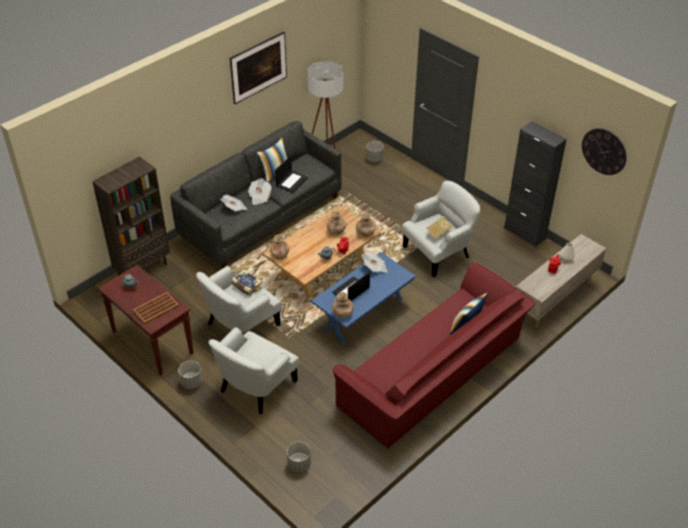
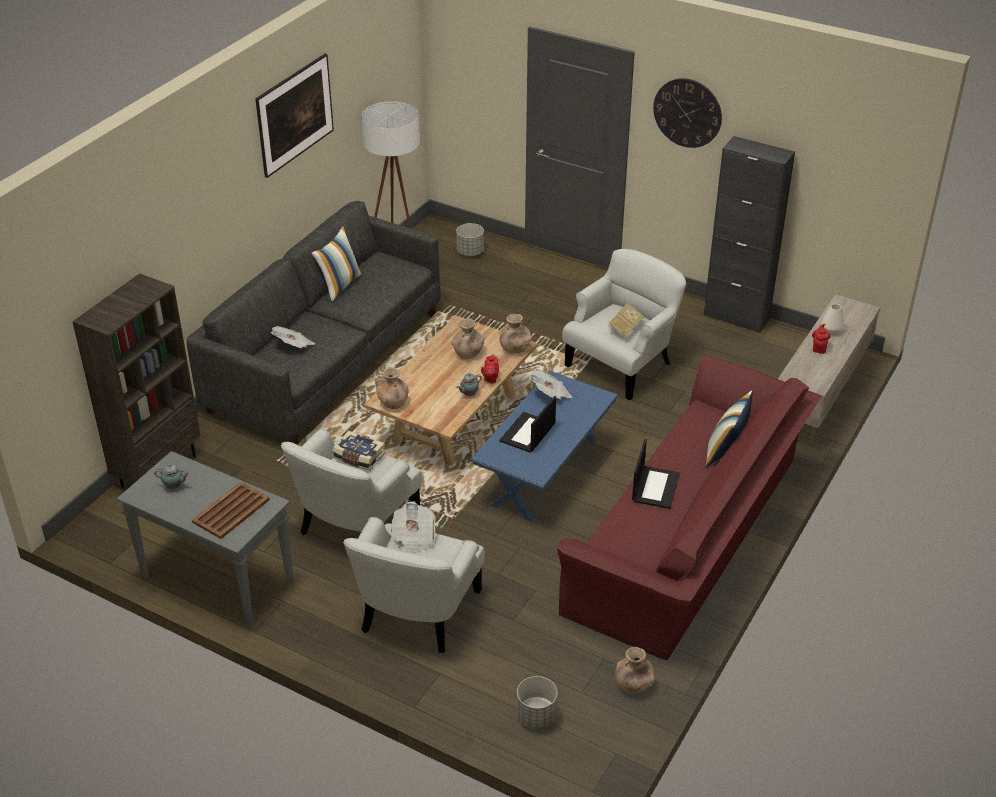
camera: 15 degrees left, 5 degrees down
brown console table [98,265,193,375] -> grey console table [117,451,294,628]
grey planter [178,361,202,389] -> none
newspaper [248,179,272,205] -> newspaper moved to [391,502,436,554]
laptop [275,156,308,193] -> laptop moved to [632,439,680,509]
brown vase [332,292,354,318] -> brown vase moved to [615,647,655,693]
wall clock [582,128,627,175] -> wall clock moved to [653,78,722,148]

